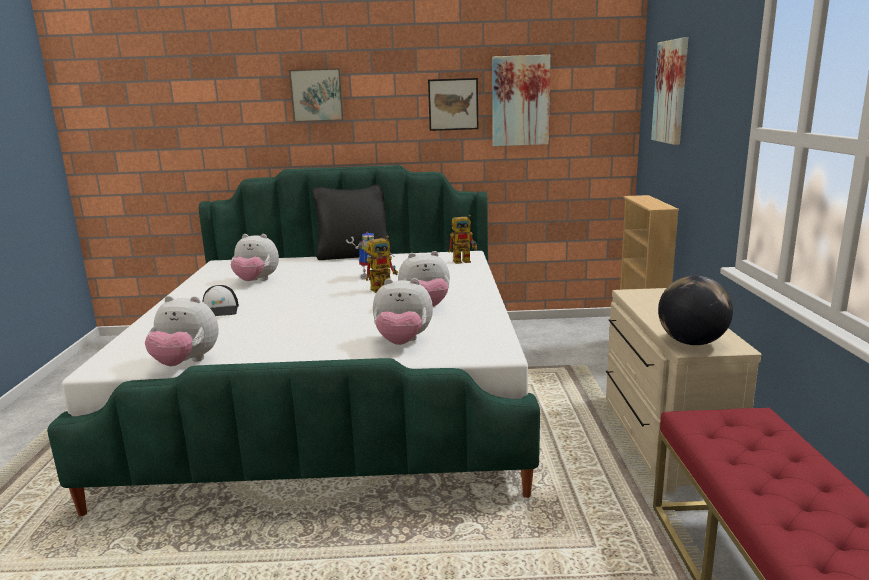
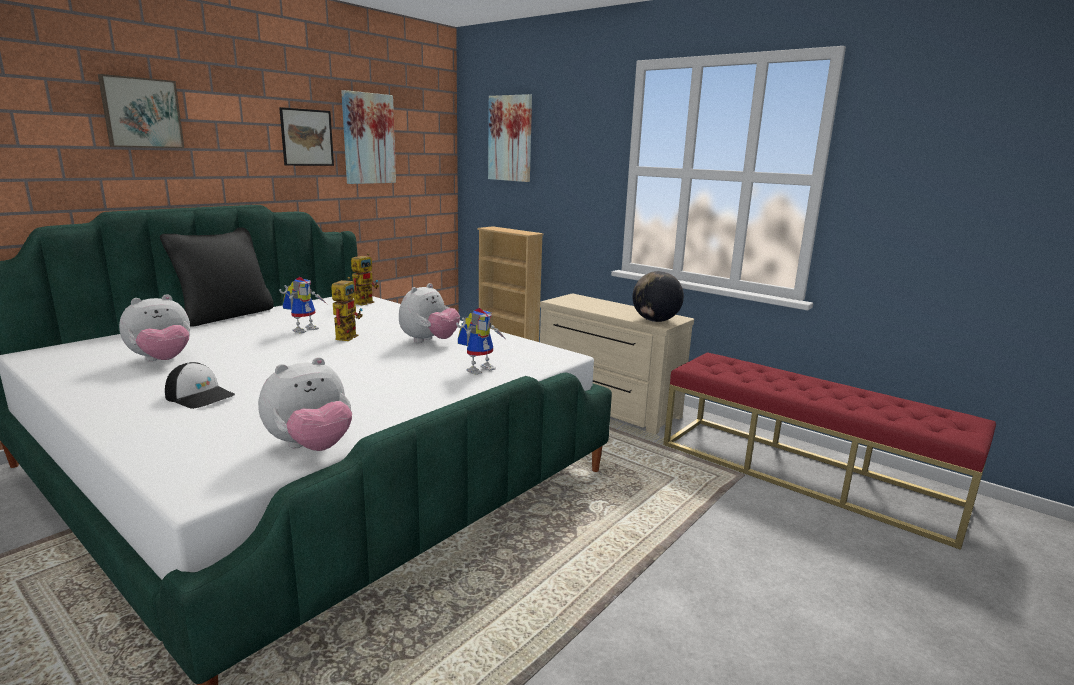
camera: 50 degrees left, 0 degrees up
plush toy [373,278,433,345] -> toy robot [456,308,506,375]

